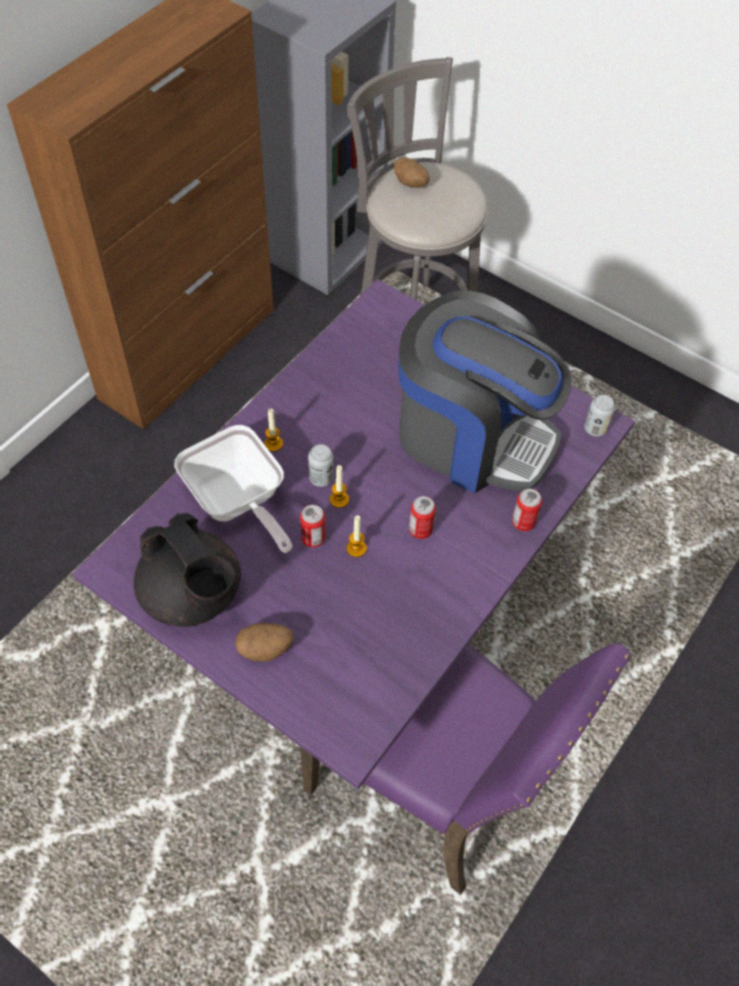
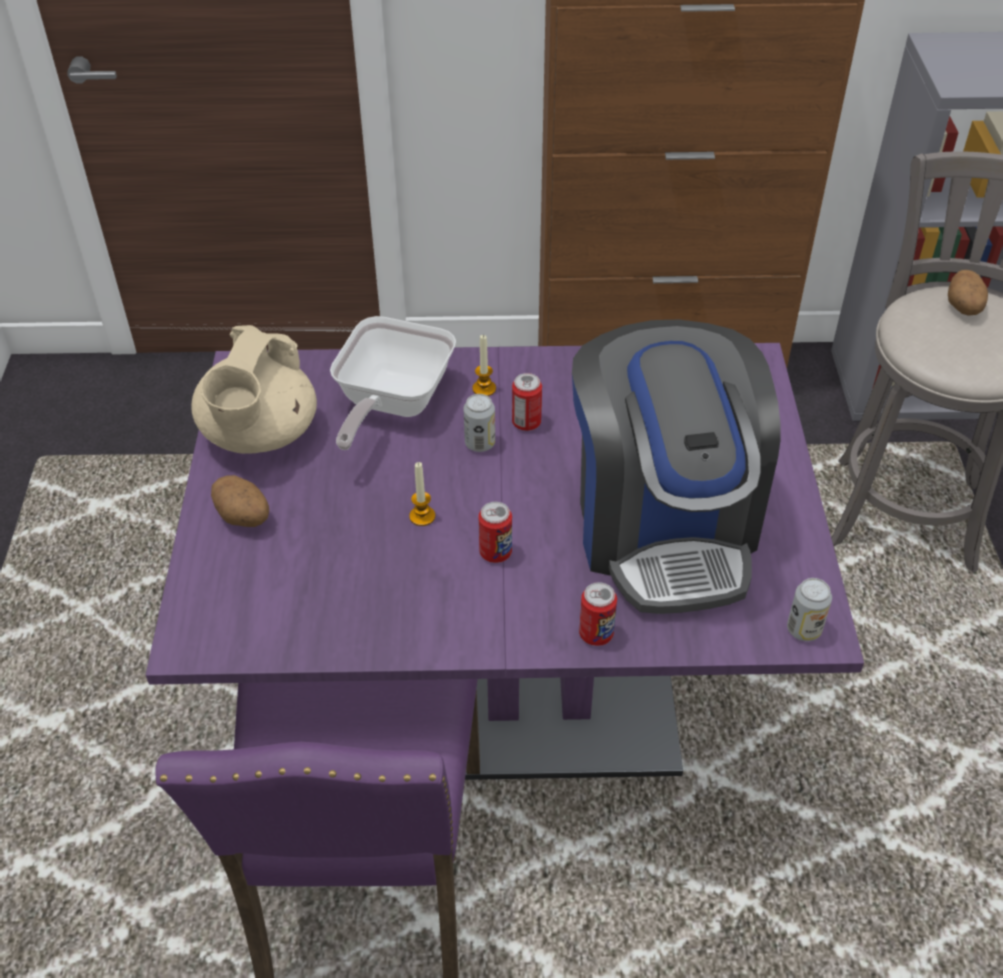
camera: 55 degrees right, 10 degrees down
black teapot [134,513,241,627] -> beige teapot [191,325,317,454]
can [300,505,326,548] -> can moved to [512,373,542,431]
candle [330,465,349,508] -> none

